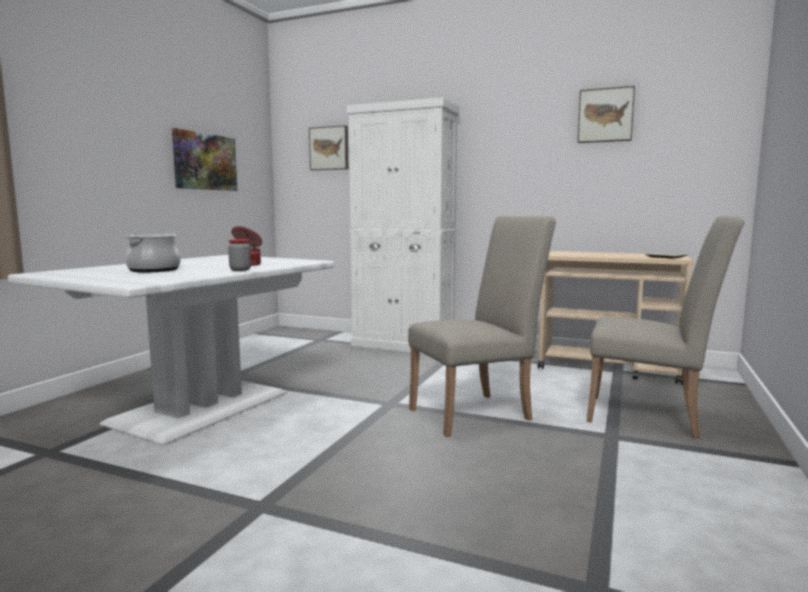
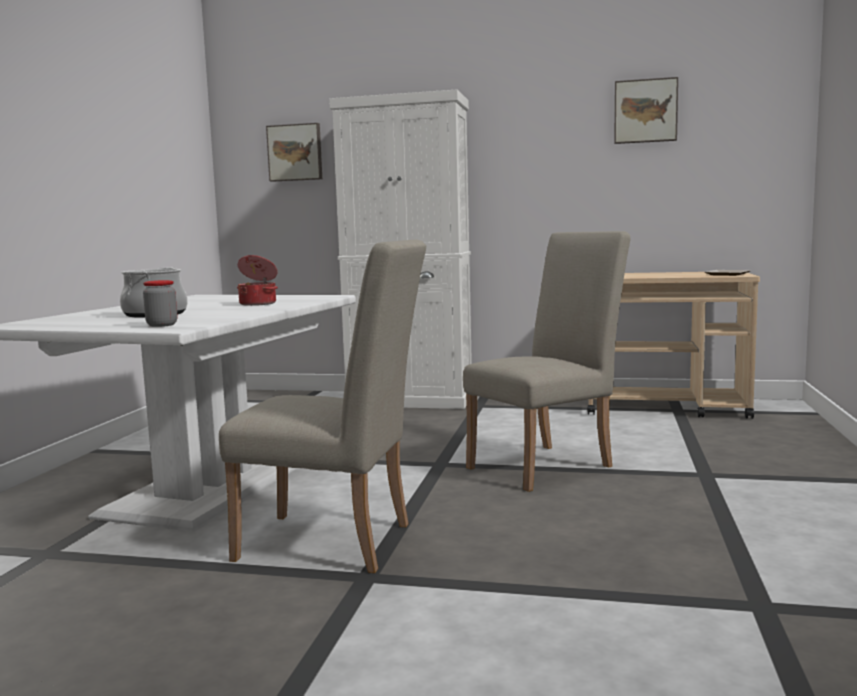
camera: 10 degrees left, 0 degrees up
picture [172,128,237,191] -> none
jar [228,239,251,271] -> jar moved to [143,280,177,327]
beige chair [587,216,745,438] -> beige chair moved to [219,240,426,573]

